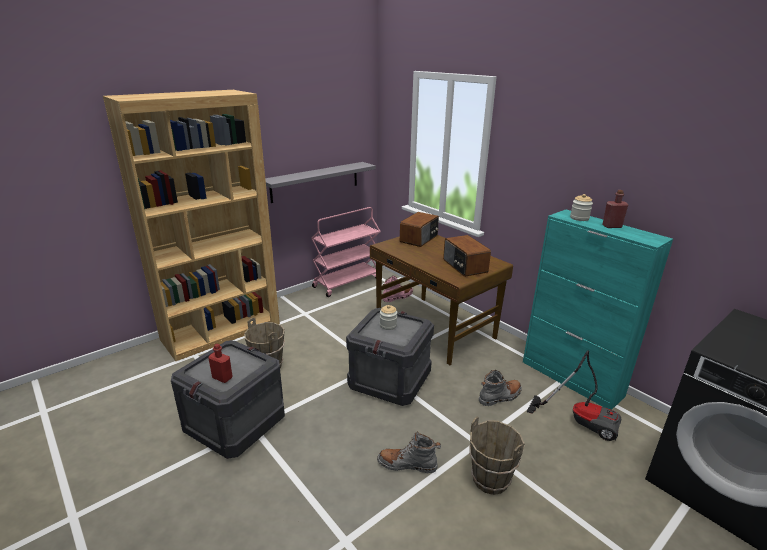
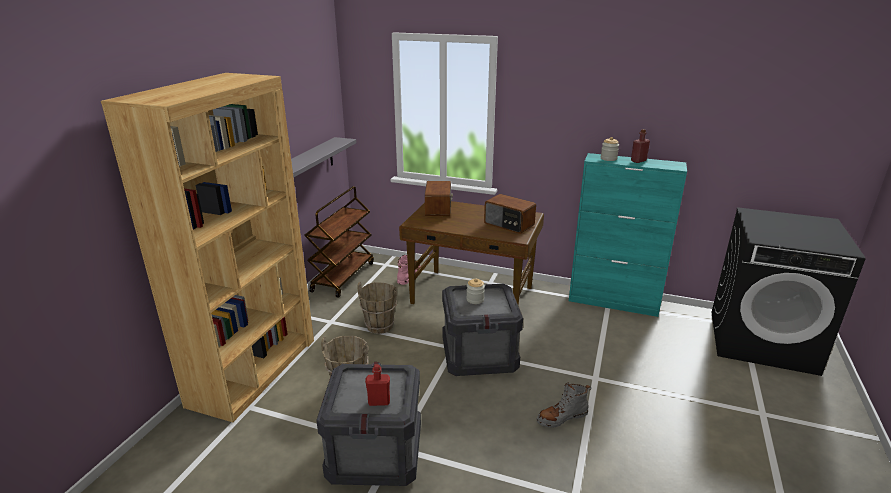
camera: 30 degrees left, 0 degrees up
pink cart [311,207,381,297] -> brown cart [304,186,374,298]
brown bucket [469,416,525,495] -> brown bucket moved to [357,282,397,334]
grey boot [479,370,522,406] -> none
vacuum cleaner [527,350,621,441] -> none

